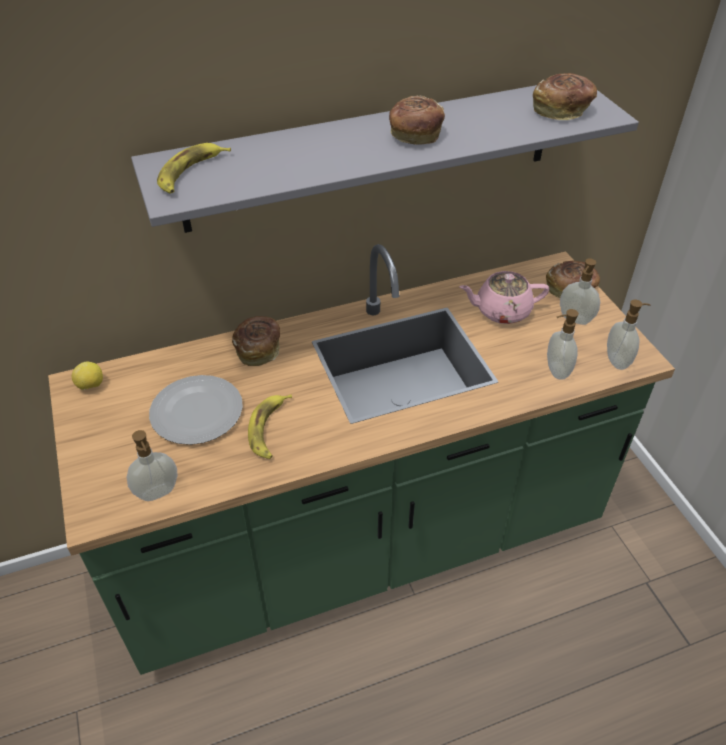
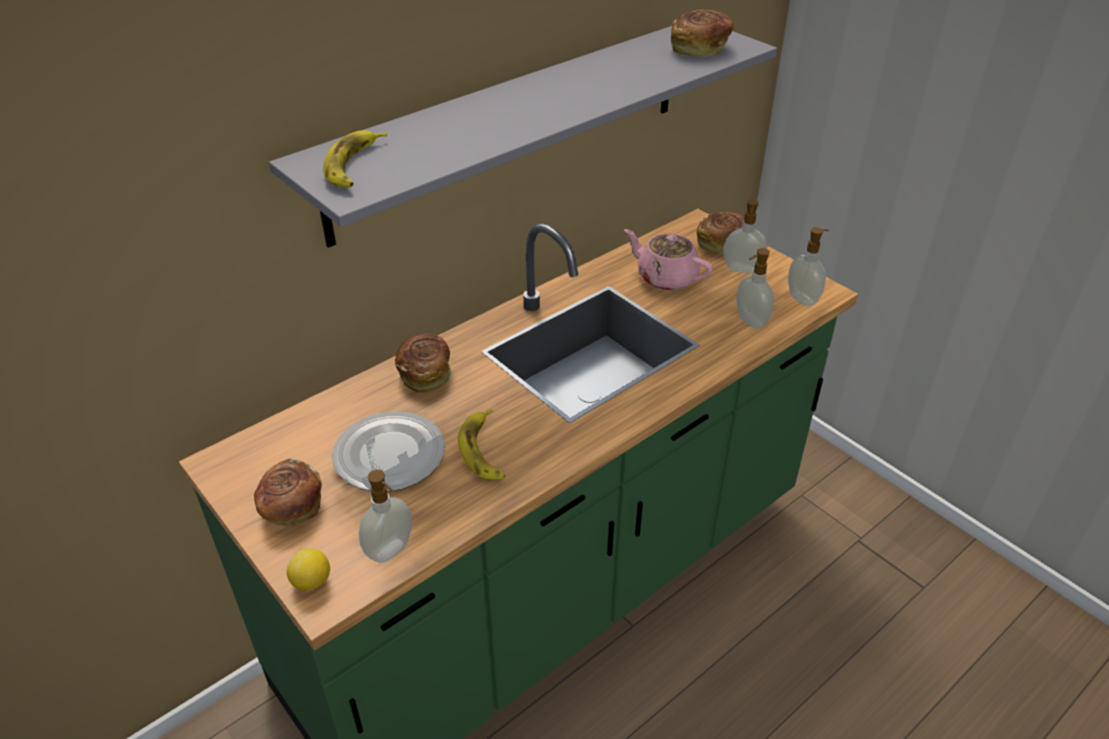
camera: 20 degrees left, 5 degrees down
lemon [72,361,103,390] -> lemon moved to [287,549,330,592]
bread [389,95,445,145] -> bread moved to [254,459,322,525]
pink teapot [459,271,549,324] -> pink teapot turned 60 degrees clockwise [624,229,713,290]

